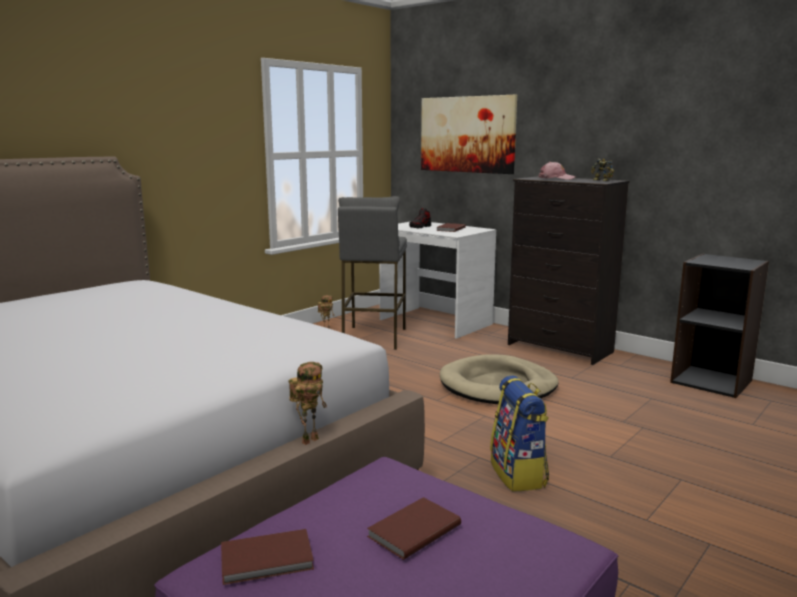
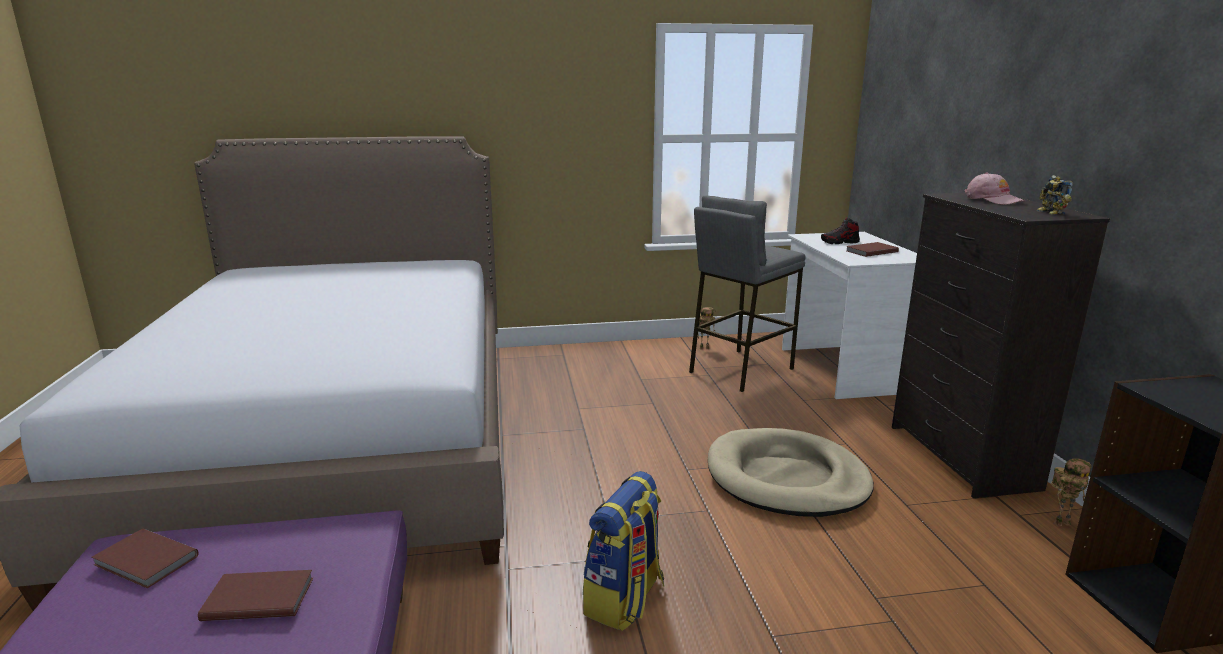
camera: 40 degrees right, 5 degrees up
toy robot [289,362,327,445] -> toy robot moved to [1051,459,1091,526]
picture [421,95,517,174] -> none

